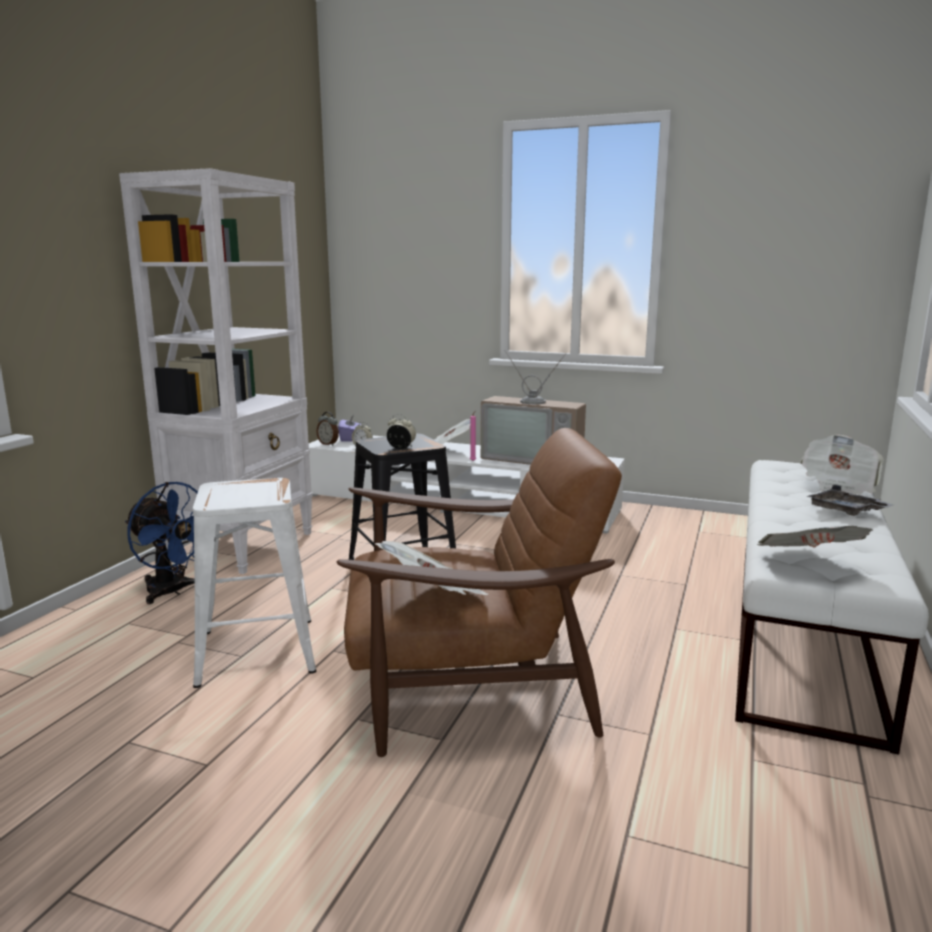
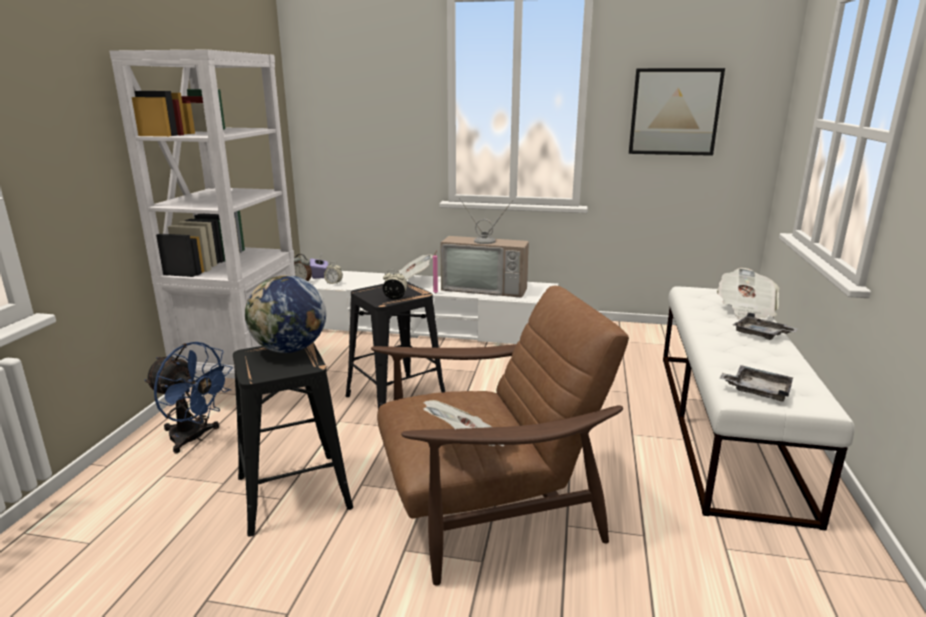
camera: 10 degrees left, 5 degrees up
white stool [192,478,316,688] -> black stool [233,342,353,537]
newspaper [757,526,873,548] -> grey tray [720,365,793,402]
none -> globe [245,275,326,353]
none -> picture [629,68,725,156]

